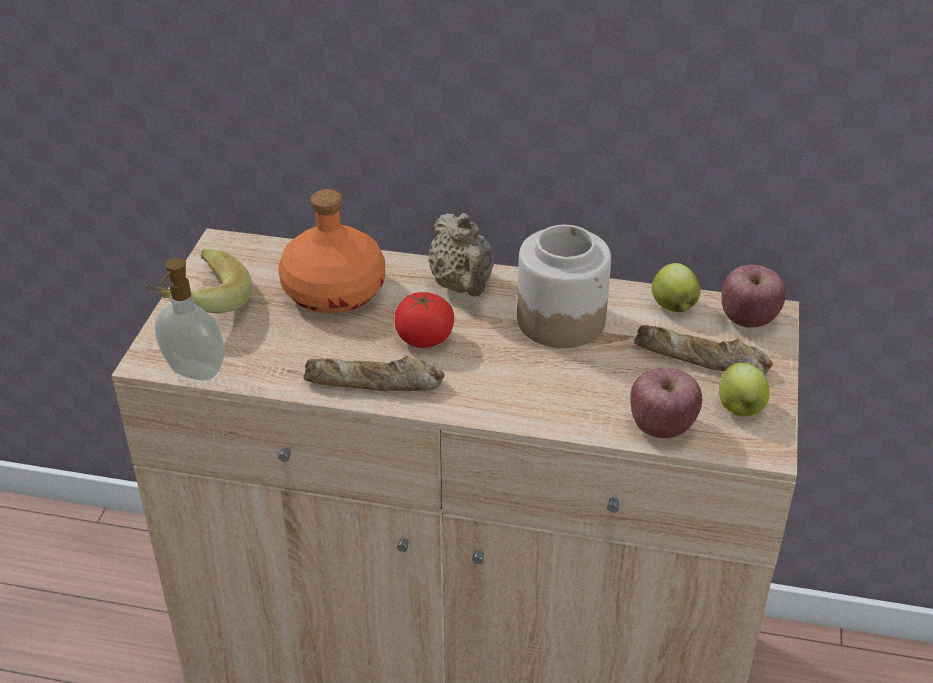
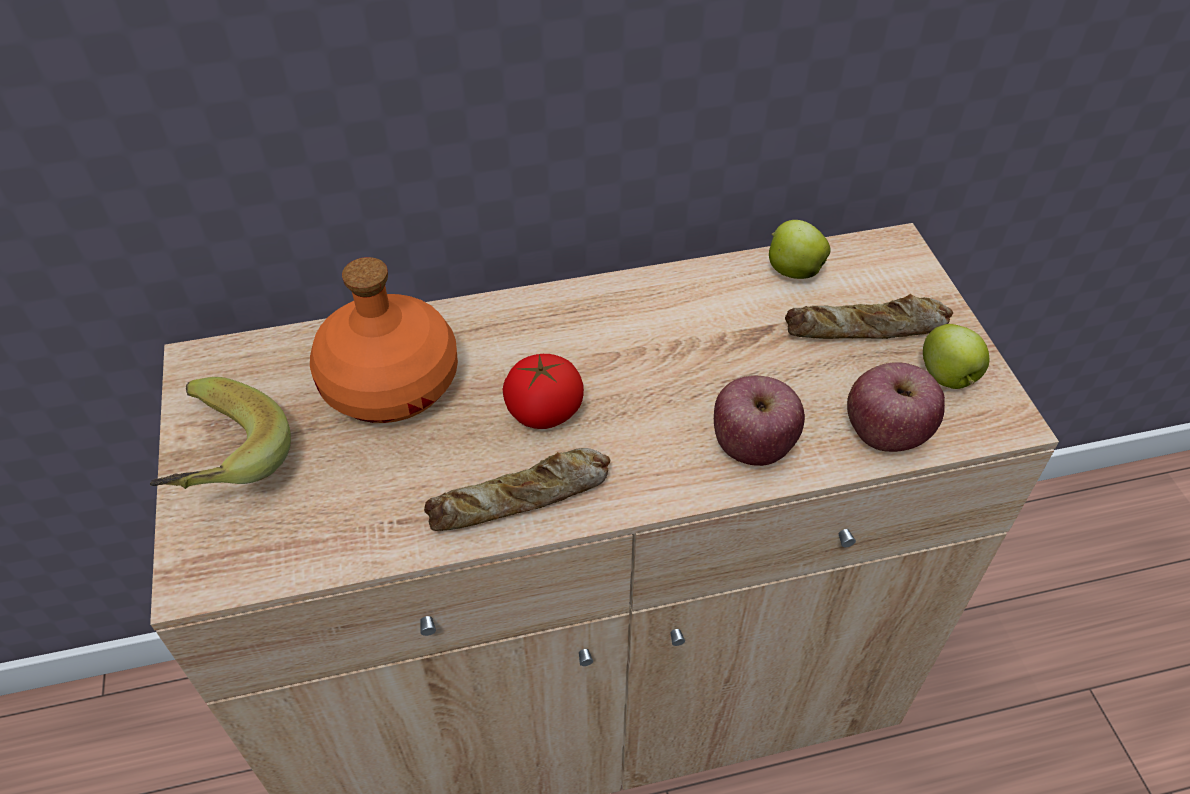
camera: 25 degrees left, 10 degrees up
soap dispenser [155,257,224,381] -> none
beige teapot [428,213,495,297] -> none
jar [517,225,611,348] -> none
apple [721,264,786,328] -> apple moved to [714,376,805,466]

